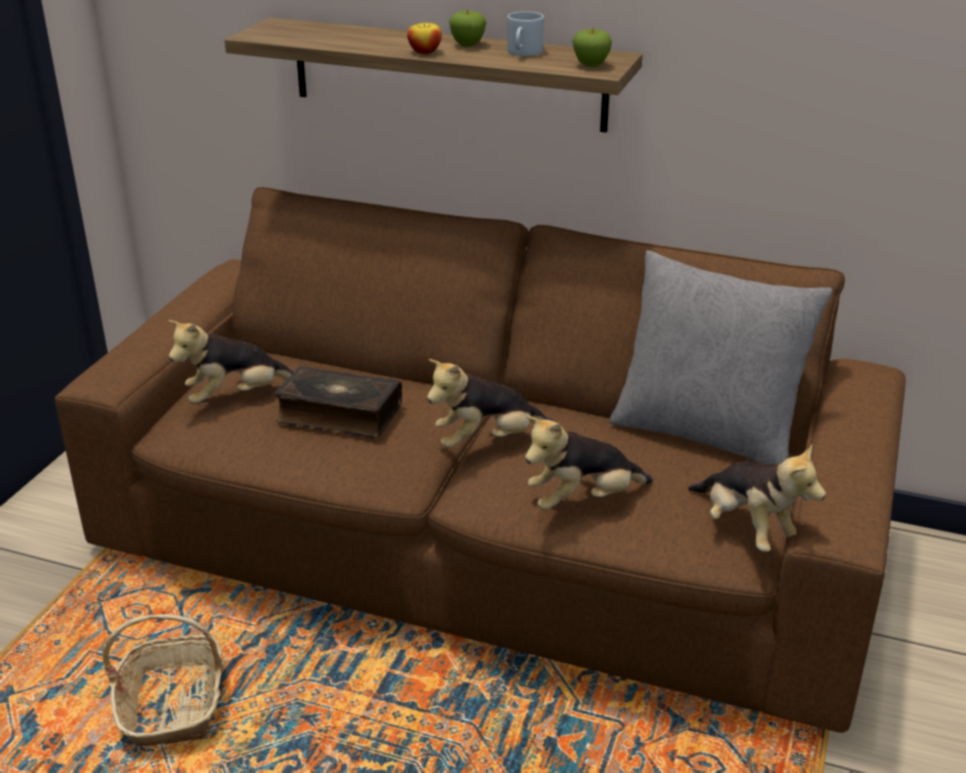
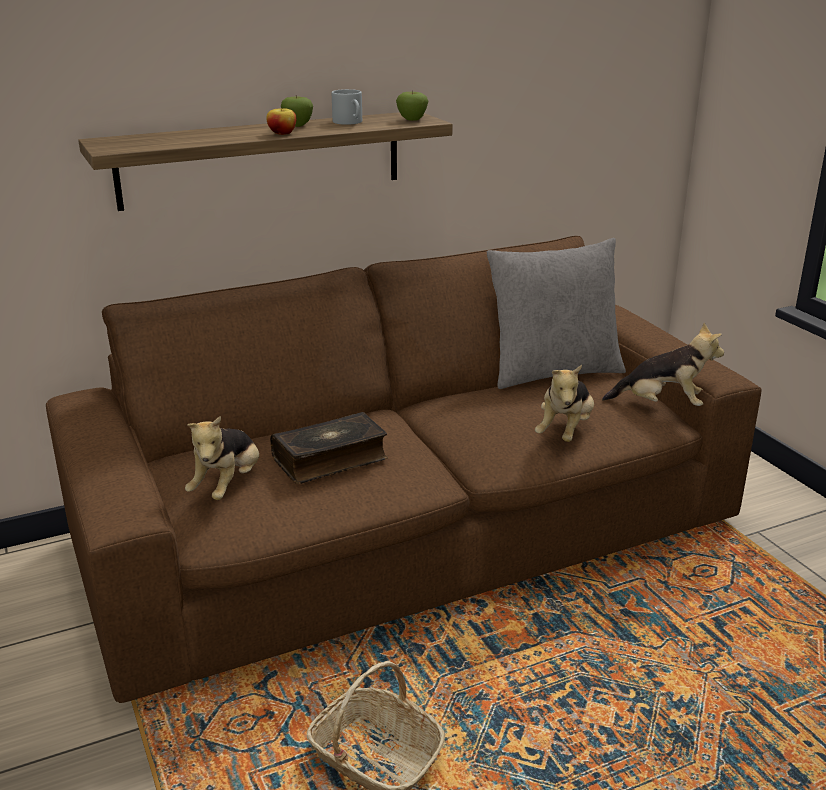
camera: 45 degrees left, 5 degrees down
plush toy [427,359,553,448] -> none

